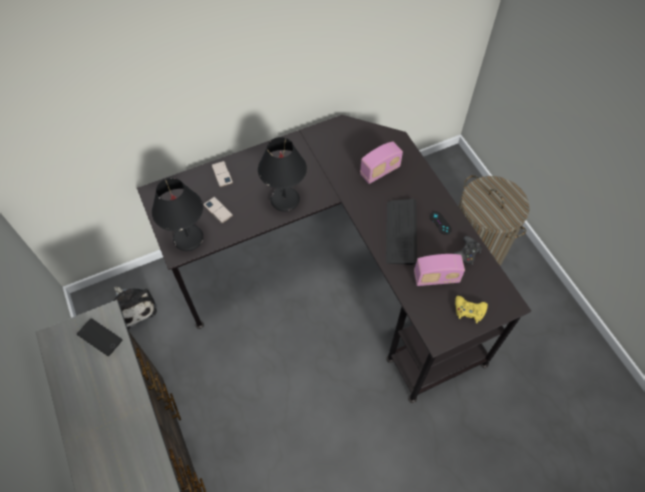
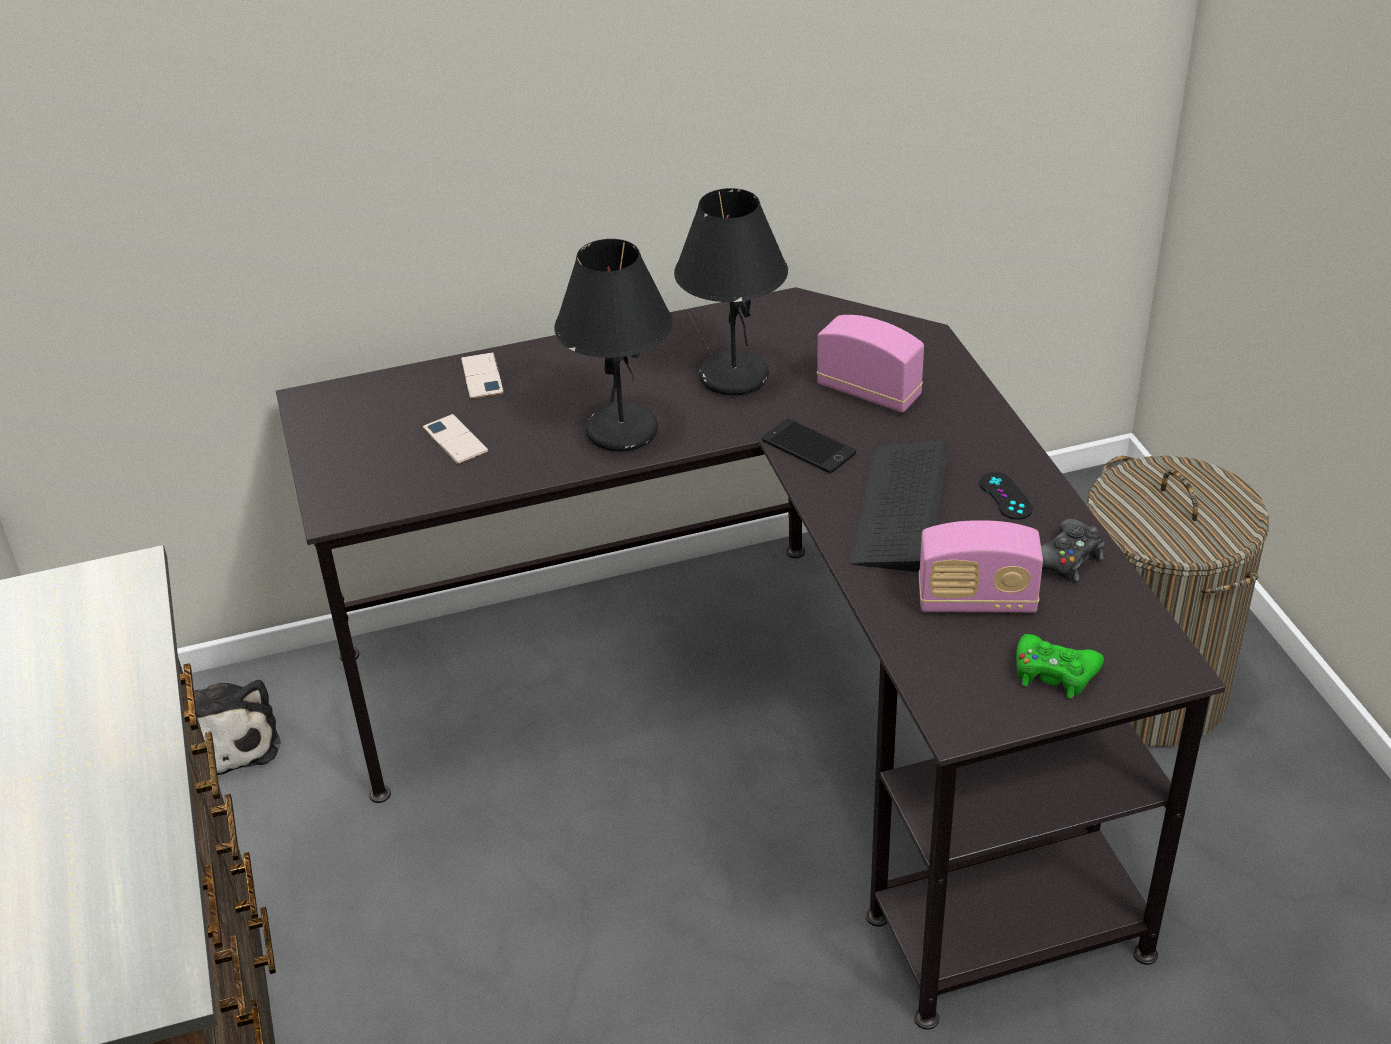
camera: 10 degrees right, 20 degrees down
phone [77,318,122,356] -> phone moved to [762,418,856,474]
black table lamp [152,178,203,251] -> black table lamp moved to [674,188,788,395]
radio [360,141,403,184] -> radio turned 120 degrees counterclockwise [817,315,924,413]
yellow game controller [455,296,488,323] -> green game controller [1016,634,1104,699]

